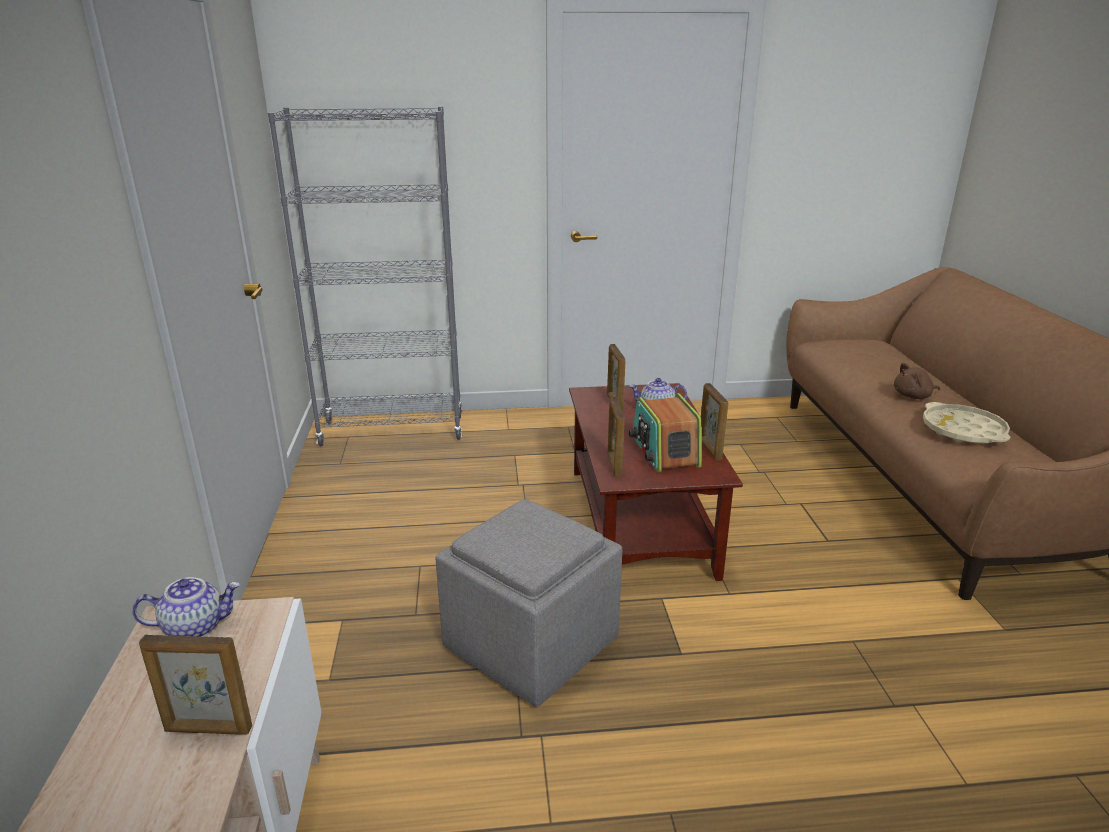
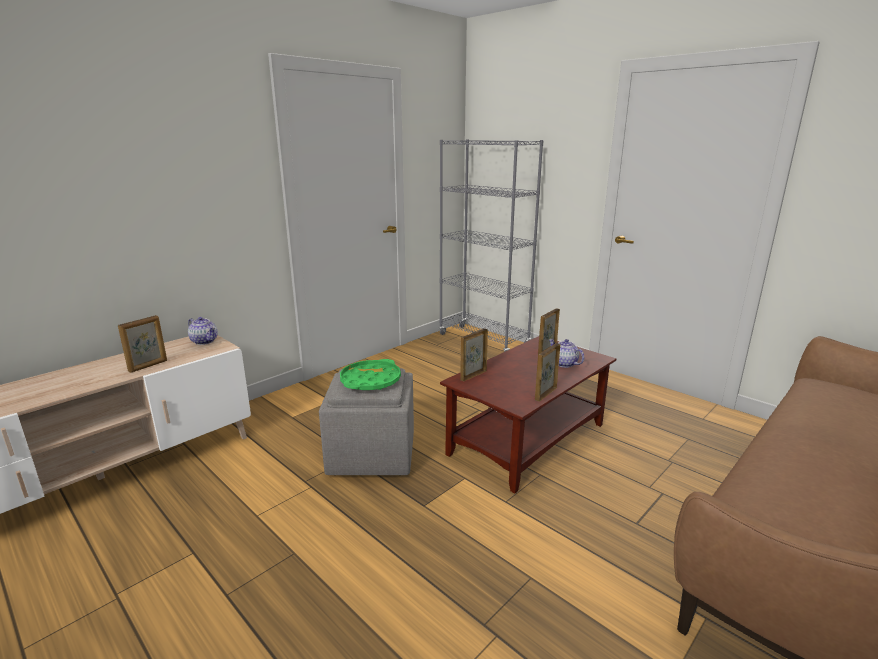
camera: 50 degrees right, 5 degrees down
picture frame [139,635,252,735] -> picture frame turned 105 degrees counterclockwise [118,315,167,373]
radio [629,393,702,473] -> none
brown plush toy [894,363,940,399] -> none
beige tray [923,402,1010,443] -> none
none -> green tray [340,359,401,390]

